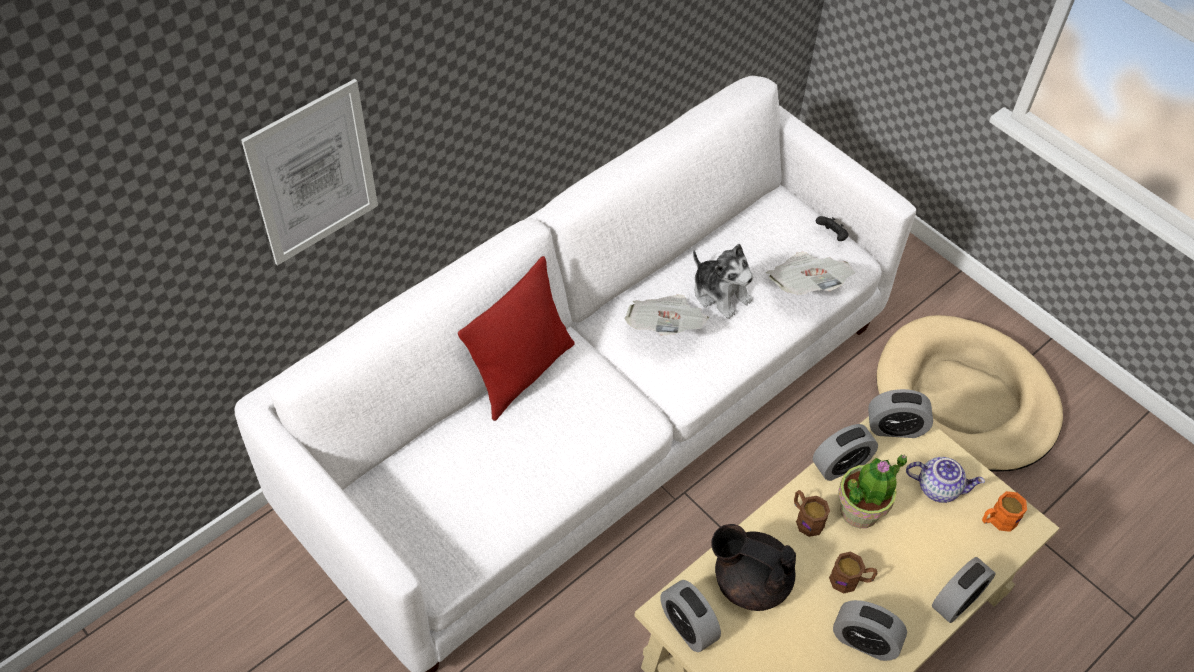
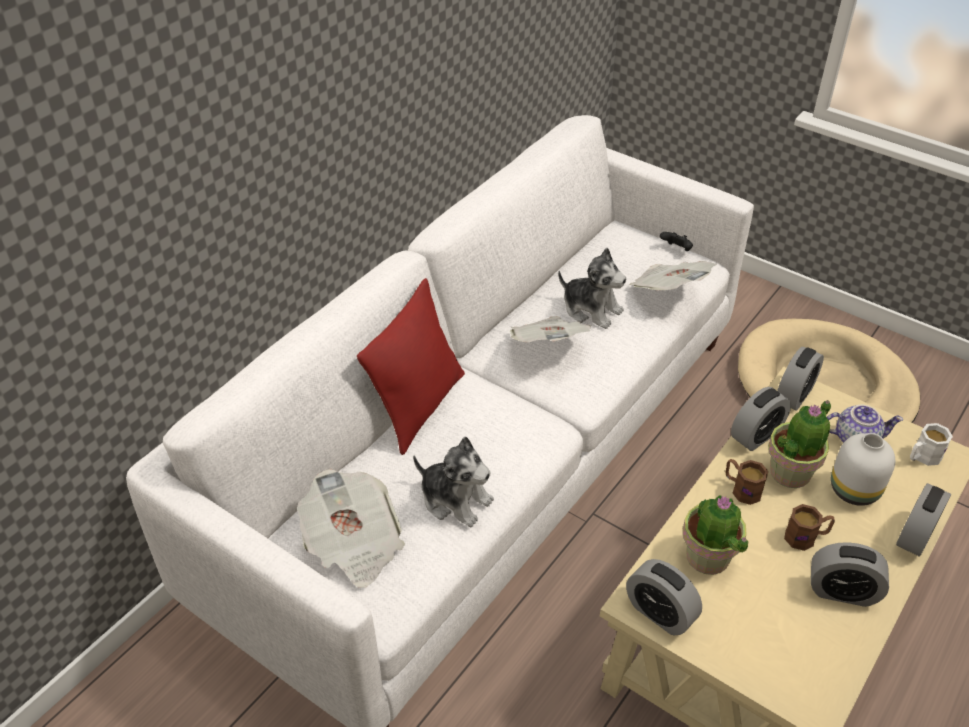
camera: 10 degrees left, 10 degrees down
picture [241,79,378,265] -> none
black teapot [711,524,796,611] -> potted plant [683,495,748,575]
alarm clock [868,389,933,438] -> alarm clock turned 45 degrees counterclockwise [777,347,824,411]
orange mug [982,491,1027,532] -> white mug [910,423,953,466]
none -> newspaper [297,469,405,588]
none -> plush toy [413,437,494,527]
none -> white vase [831,433,895,506]

